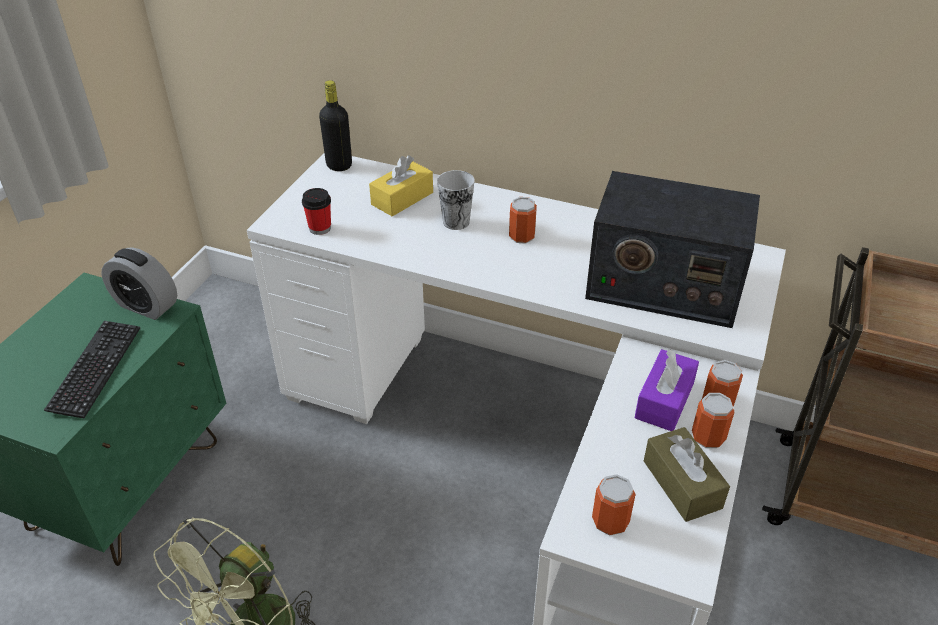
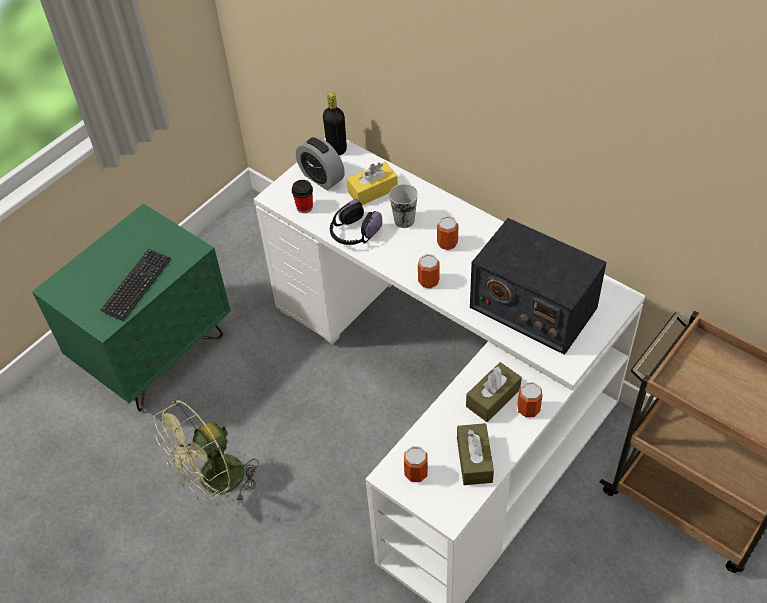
camera: 20 degrees right, 10 degrees up
alarm clock [101,247,177,320] -> alarm clock moved to [296,136,345,190]
purple tissue box [635,349,699,431] -> brown tissue box [466,362,522,422]
can [692,393,735,448] -> can moved to [418,254,440,289]
none -> headphones [330,199,382,245]

